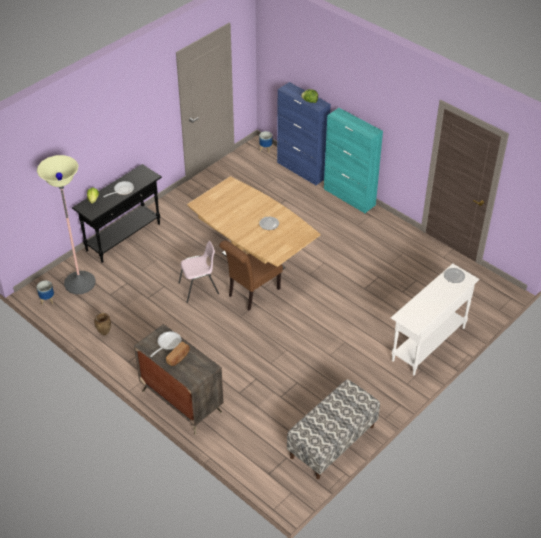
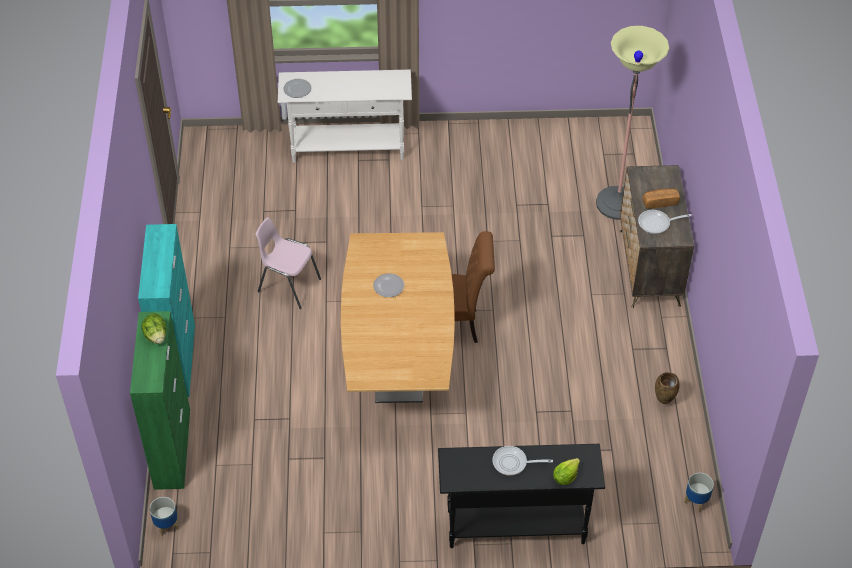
camera: 135 degrees left, 5 degrees up
floor lamp [37,155,96,294] -> floor lamp moved to [596,26,669,220]
pink chair [178,241,219,303] -> pink chair moved to [256,217,321,309]
blue cabinet [277,82,331,185] -> green cabinet [130,311,190,490]
bench [287,379,380,479] -> none

